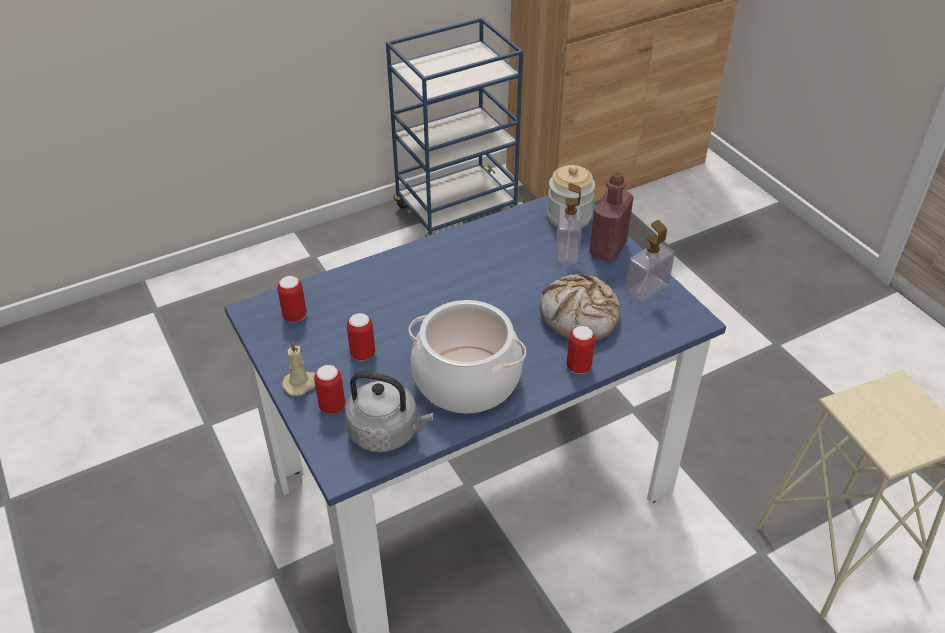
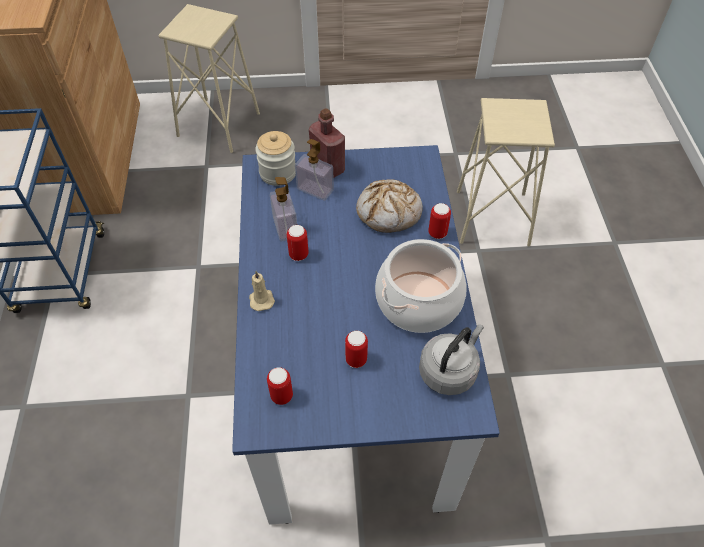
camera: 65 degrees left, 10 degrees up
beige candle [282,340,315,396] -> beige candle moved to [249,271,275,311]
can [314,365,345,414] -> can moved to [287,225,309,261]
soap dispenser [625,220,675,303] -> soap dispenser moved to [270,177,297,241]
none -> beige stool [158,4,260,153]

